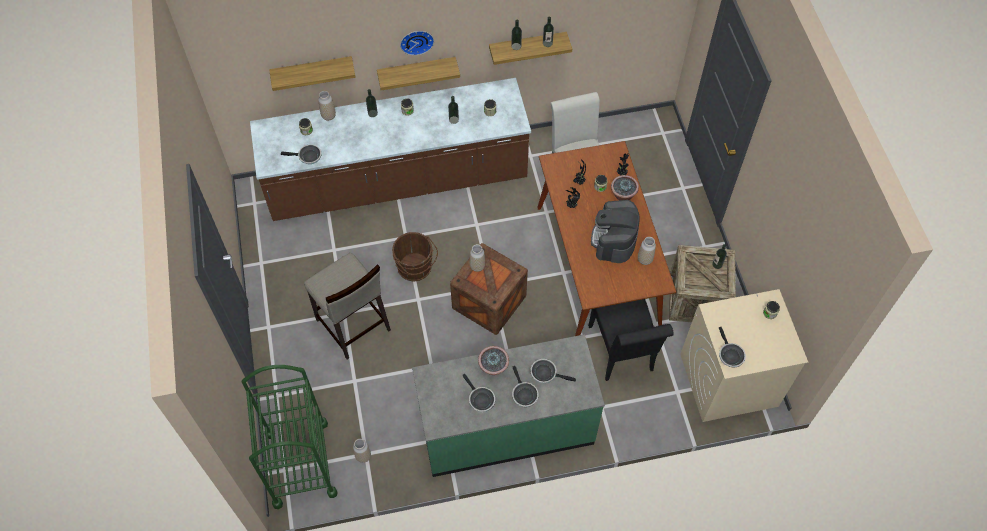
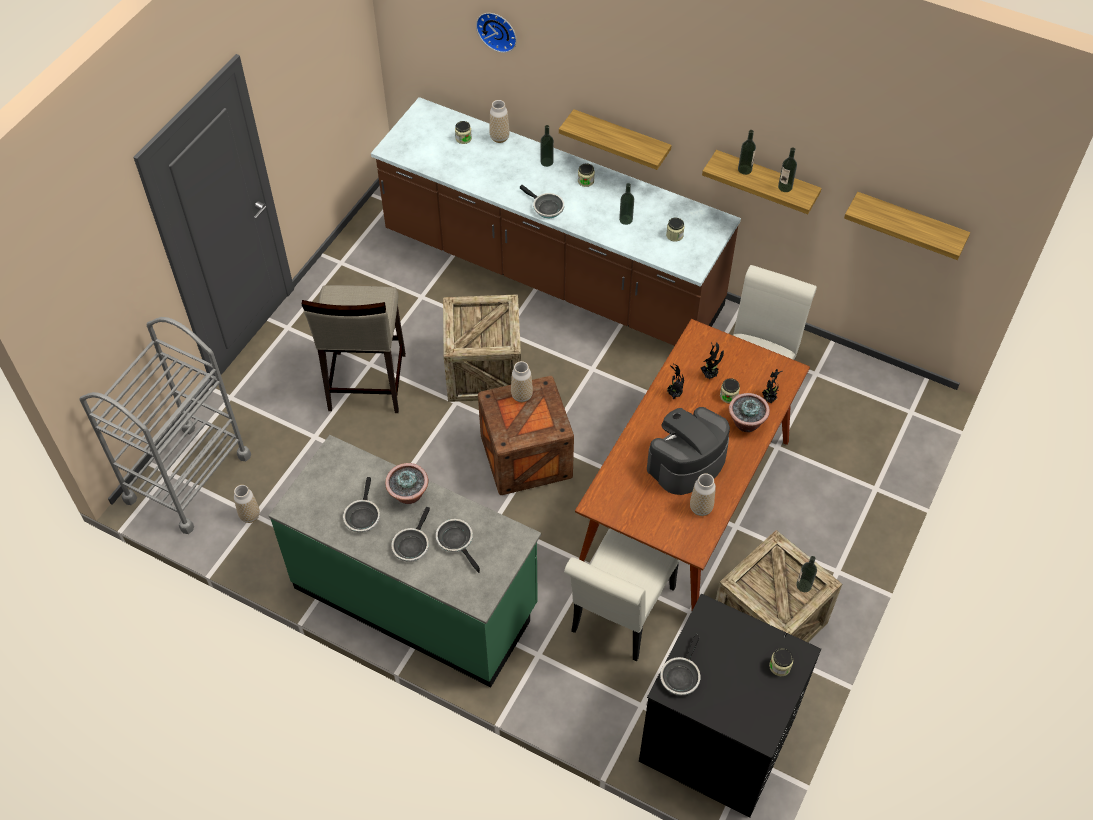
camera: 40 degrees right, 5 degrees down
green cart [242,365,338,509] -> grey cart [80,317,251,534]
shelf [269,56,356,91] -> shelf moved to [844,192,970,260]
frying pan [281,144,322,164] -> frying pan moved to [520,185,564,218]
brown bucket [392,232,438,281] -> crate [443,294,521,402]
wall clock [400,31,434,55] -> wall clock moved to [476,13,517,53]
black chair [588,299,674,381] -> white chair [564,528,680,661]
beige washing machine [680,289,808,422] -> black washing machine [639,593,821,818]

